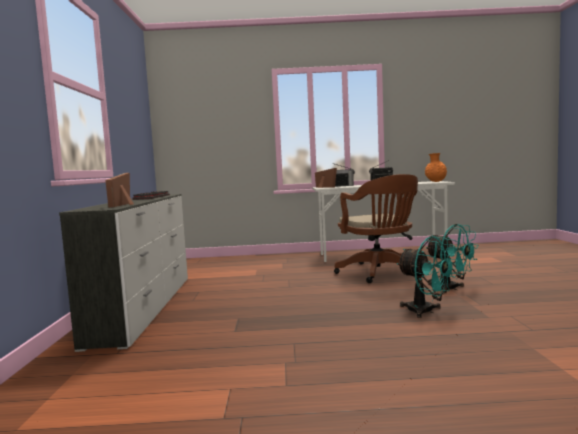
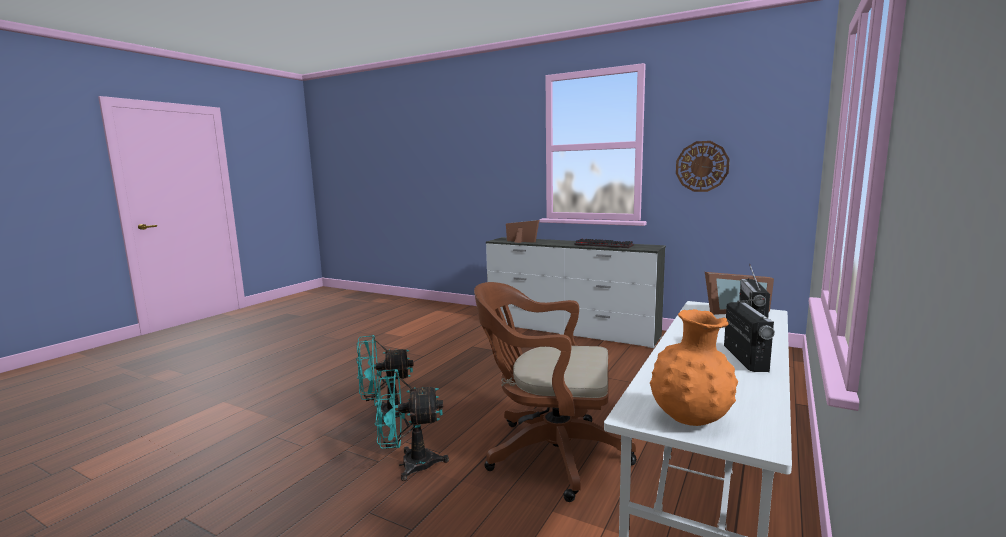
camera: 120 degrees right, 5 degrees up
none -> wall clock [676,141,730,192]

